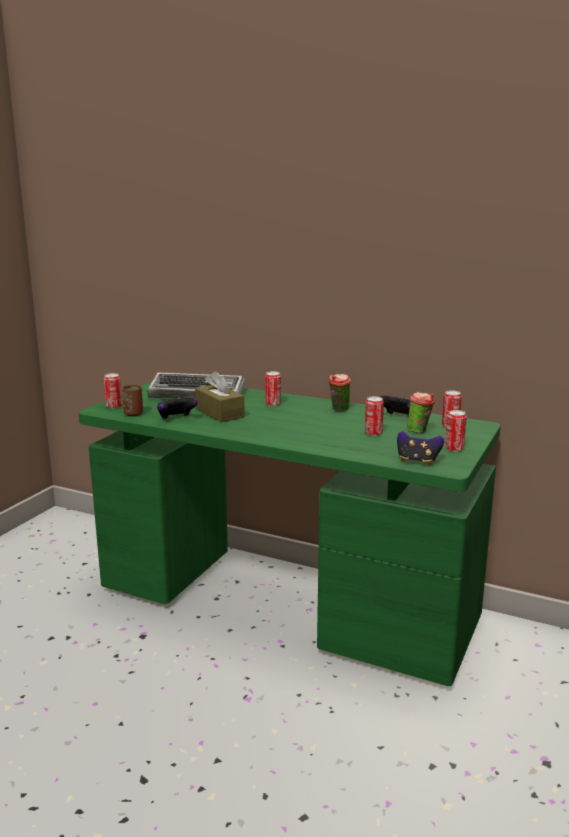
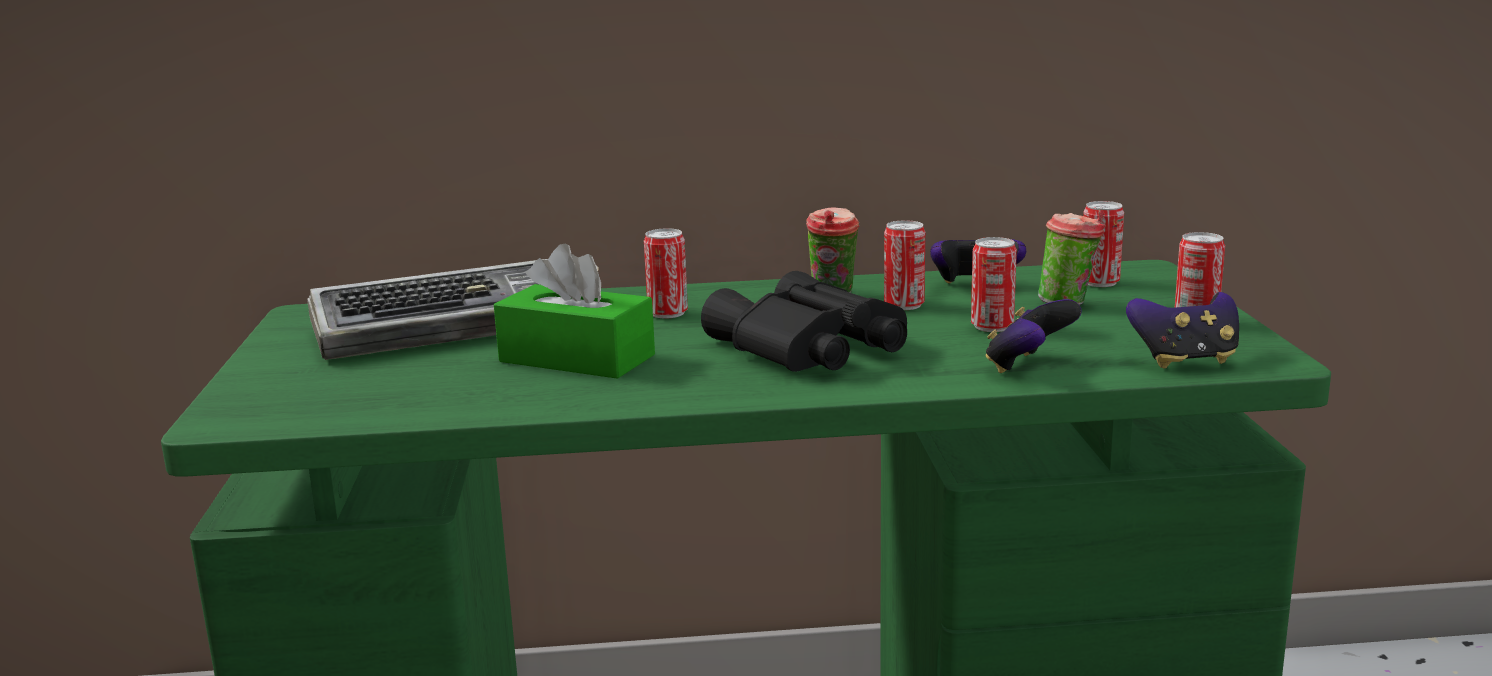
camera: 30 degrees left, 0 degrees up
can [104,373,122,409] -> can moved to [884,220,925,310]
brown cup [122,385,143,416] -> none
game controller [157,398,198,419] -> game controller moved to [986,299,1082,373]
brown tissue box [195,371,245,422] -> green tissue box [494,243,655,379]
none -> black binoculars [701,271,907,372]

